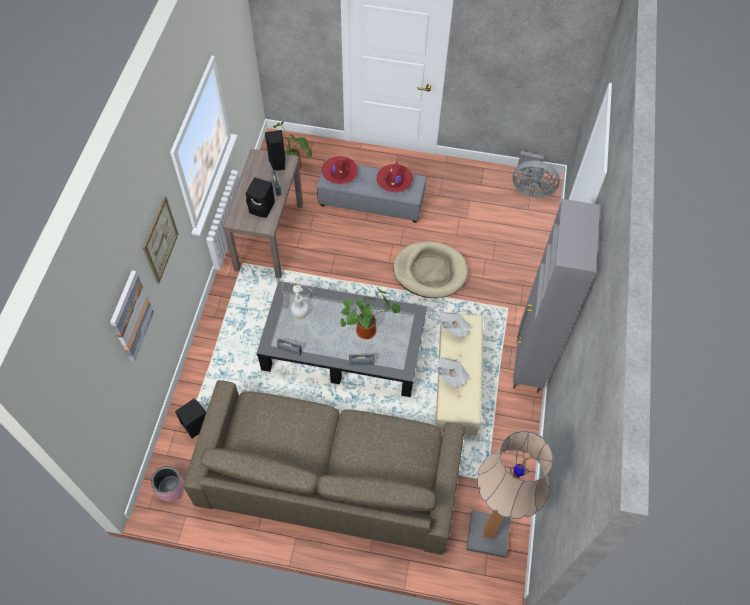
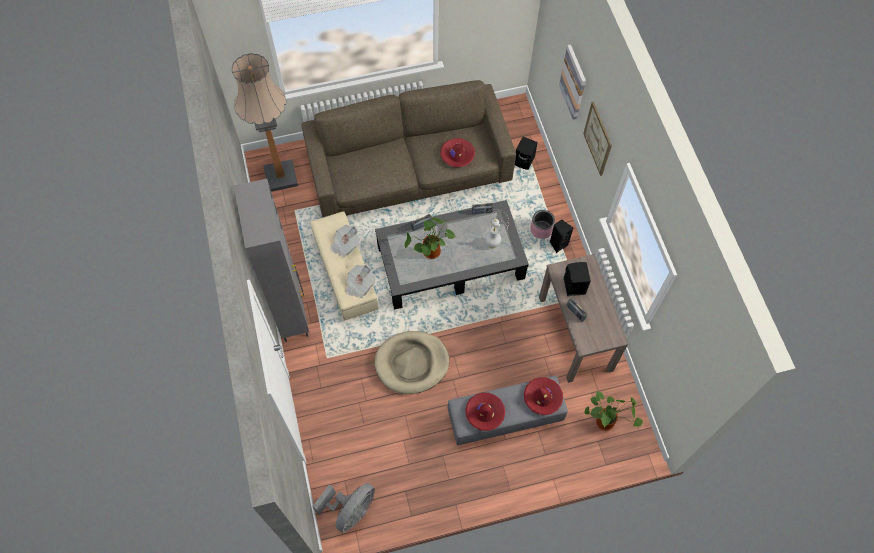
camera: 155 degrees right, 5 degrees up
pink planter [151,466,184,501] -> pink planter moved to [530,210,555,239]
black speaker [265,130,285,171] -> black speaker moved to [550,219,573,253]
grey fan [512,151,560,197] -> grey fan turned 135 degrees clockwise [312,483,375,533]
none -> red hat [440,138,475,167]

